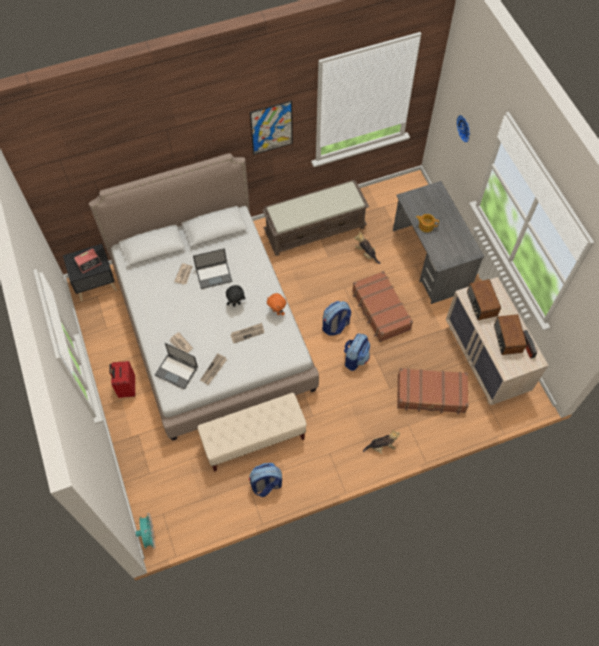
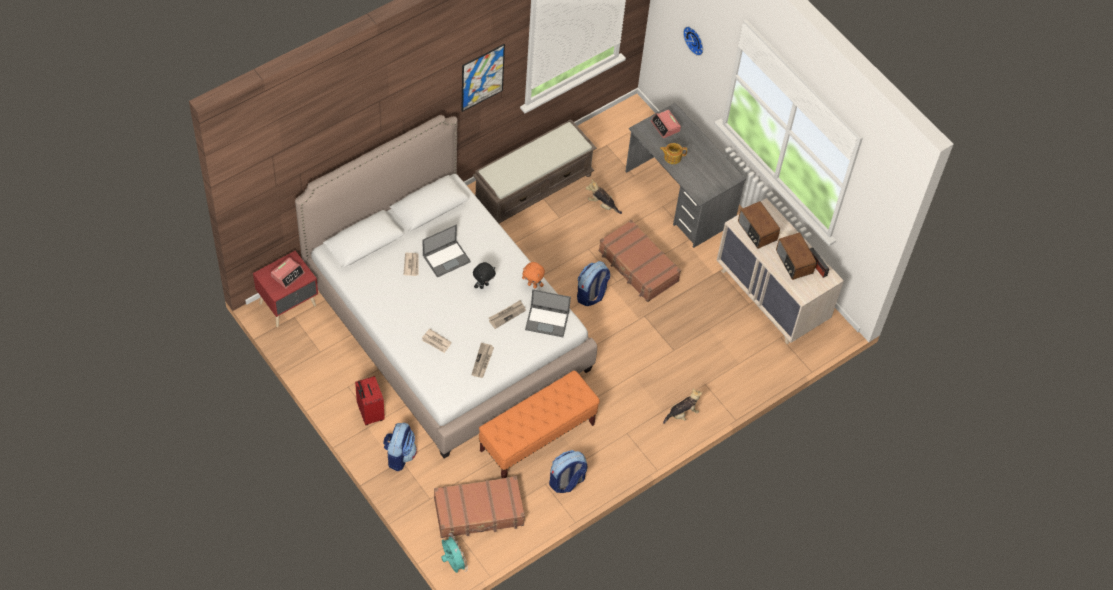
camera: 20 degrees left, 5 degrees down
black nightstand [63,244,117,301] -> red nightstand [253,251,318,327]
laptop [155,343,198,390] -> laptop moved to [525,289,571,337]
beige bench [198,393,307,472] -> orange bench [479,370,600,478]
backpack [344,333,370,371] -> backpack moved to [383,422,417,471]
brown suitcase [397,368,469,414] -> brown suitcase moved to [434,476,525,538]
none -> alarm clock [651,110,681,138]

